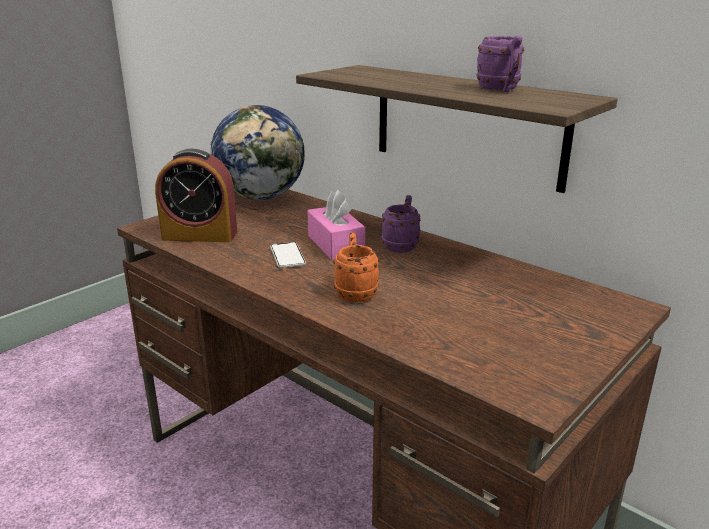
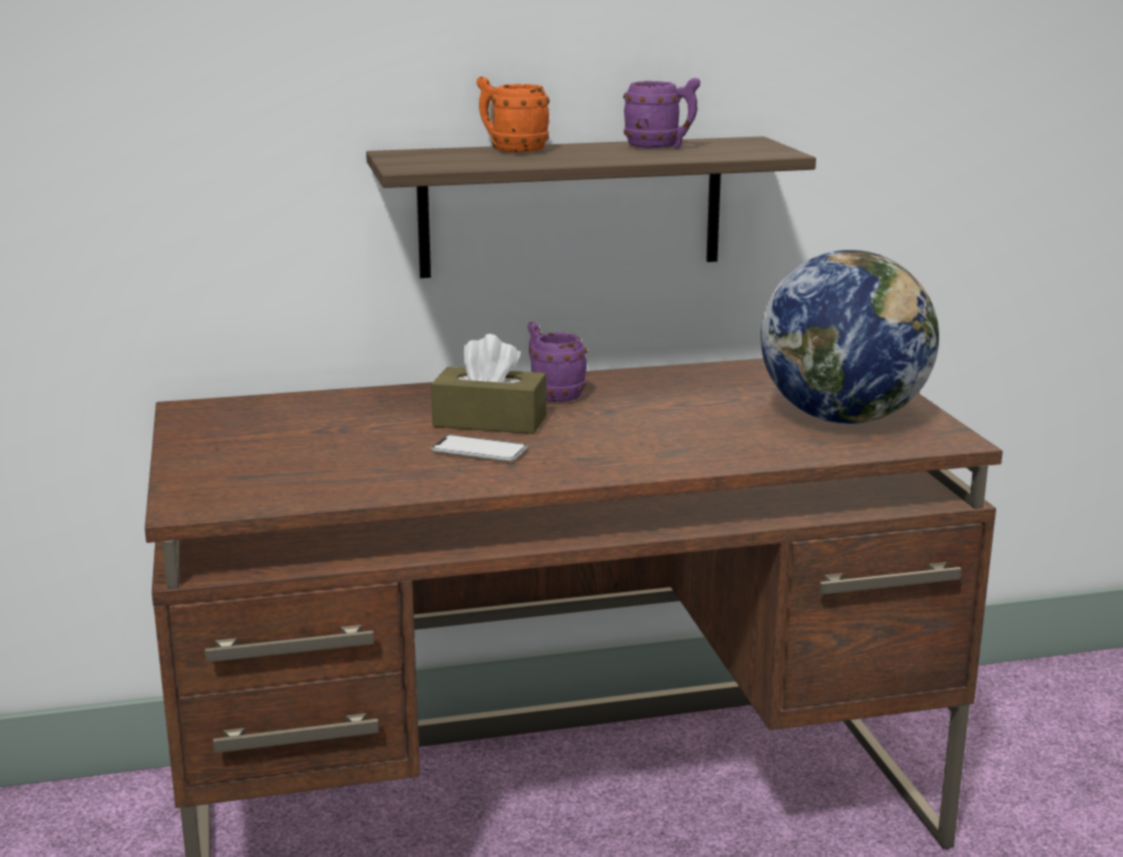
camera: 55 degrees left, 5 degrees down
alarm clock [155,148,237,242] -> none
globe [211,105,305,200] -> globe moved to [760,250,939,424]
pink tissue box [307,190,365,260] -> brown tissue box [431,334,547,434]
orange mug [333,233,379,302] -> orange mug moved to [477,77,550,152]

